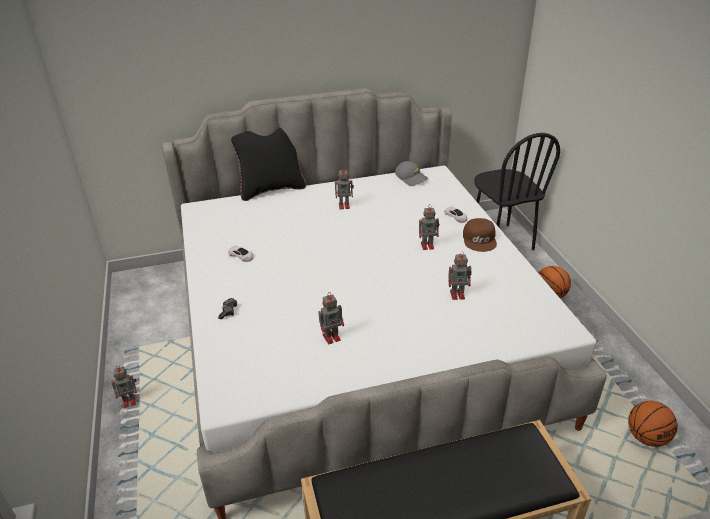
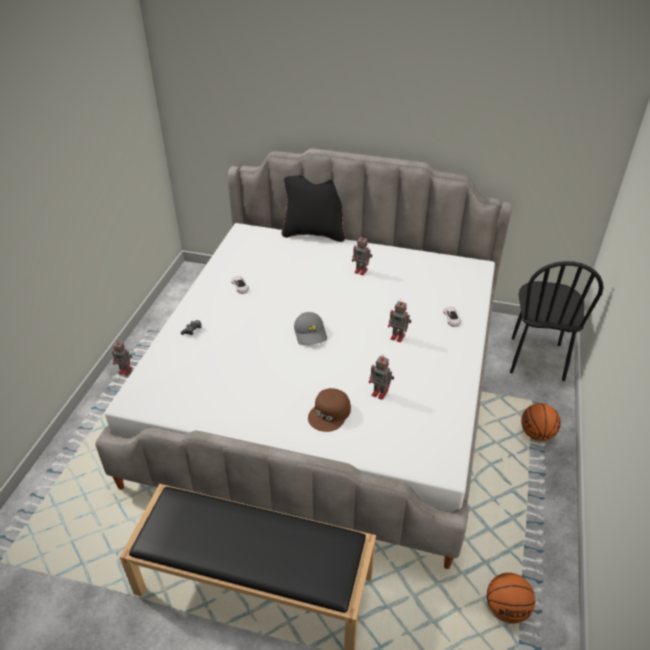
camera: 30 degrees right, 5 degrees up
toy robot [318,292,344,344] -> none
grey cap [395,161,428,186] -> grey cap moved to [294,312,327,345]
brown cap [463,218,497,252] -> brown cap moved to [308,388,351,432]

